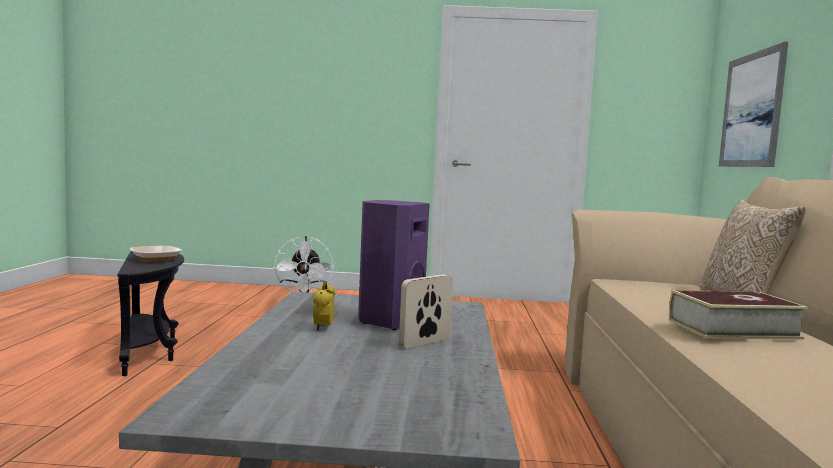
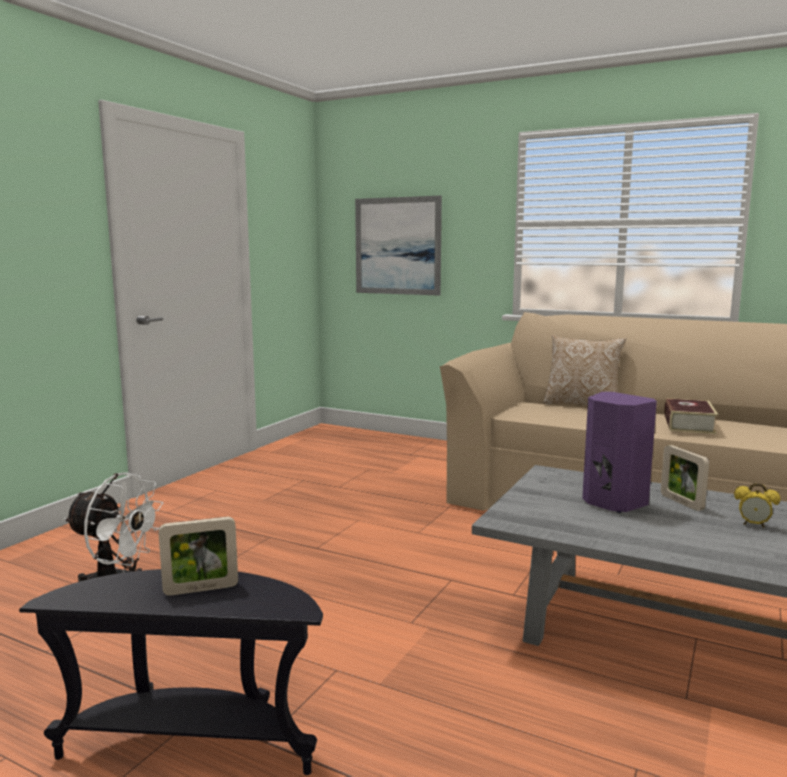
camera: 65 degrees left, 5 degrees up
bowl [130,246,181,262] -> picture frame [159,517,238,596]
alarm clock [312,281,336,331] -> alarm clock moved to [734,483,780,528]

